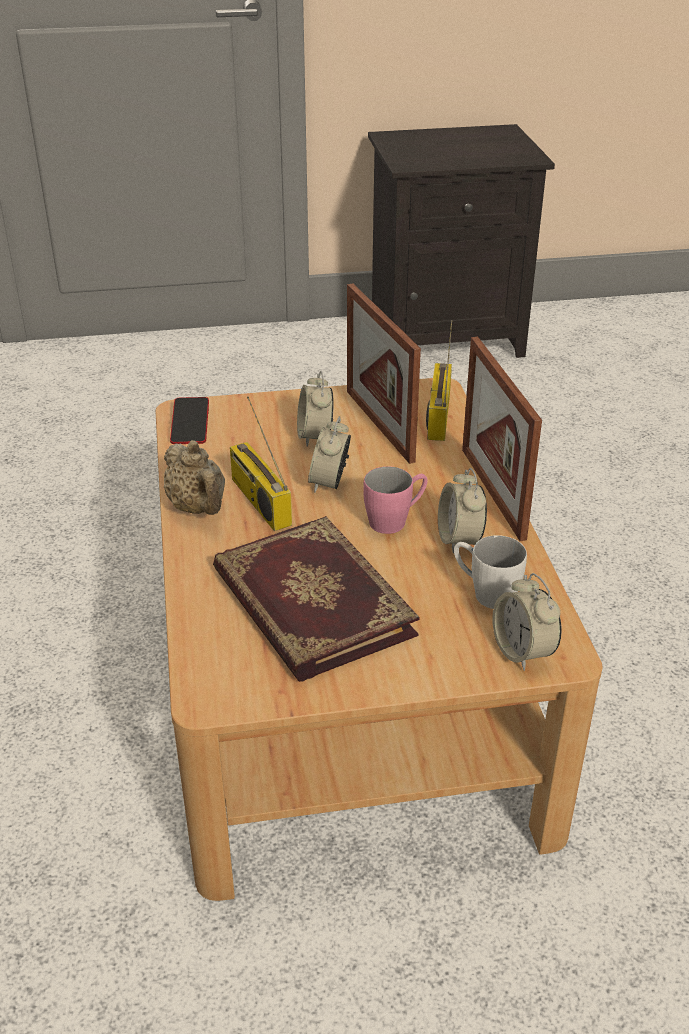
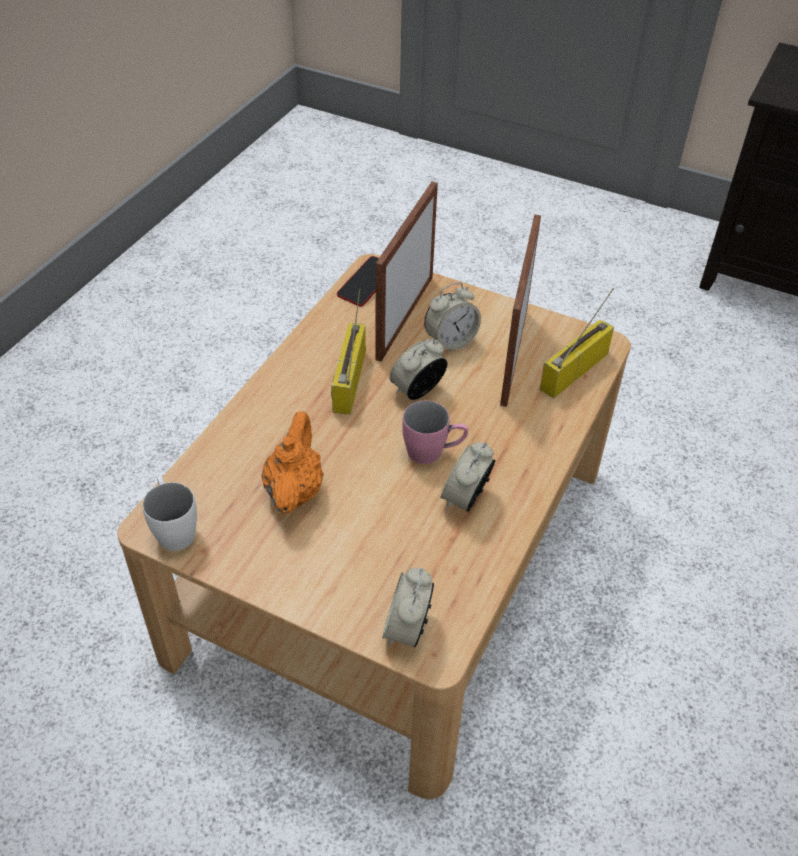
camera: 35 degrees right, 10 degrees up
beige teapot [164,440,225,515] -> none
book [213,516,420,682] -> orange teapot [261,411,324,514]
alarm clock [297,371,334,447] -> alarm clock turned 150 degrees counterclockwise [424,282,481,350]
white mug [454,535,527,609] -> white mug moved to [142,475,197,551]
picture frame [462,337,542,541] -> picture frame moved to [375,182,438,362]

